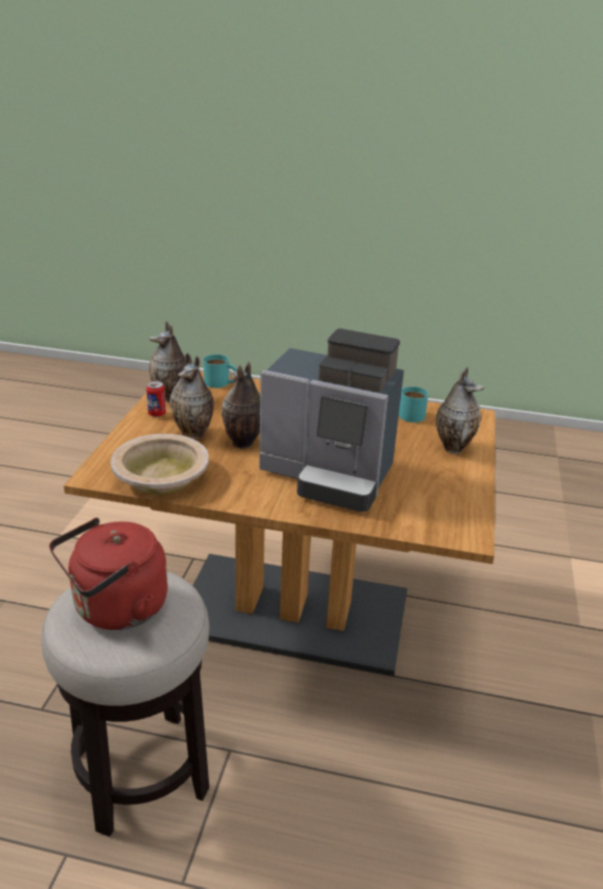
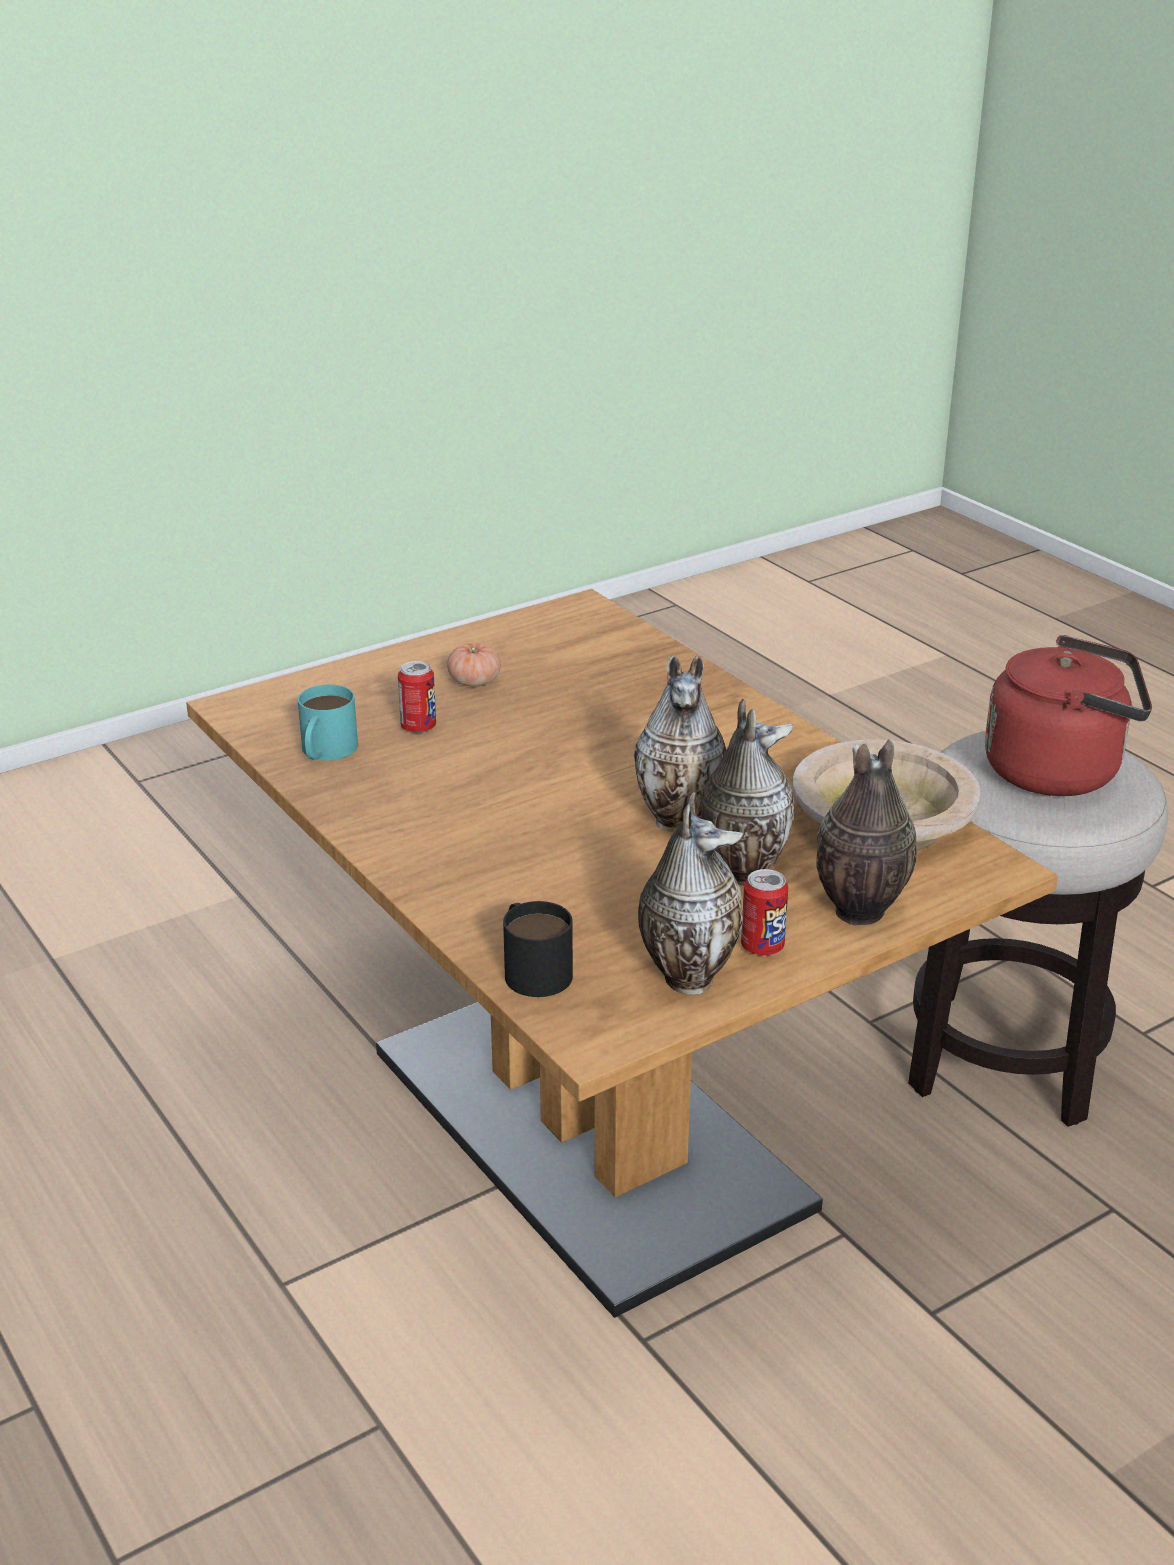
camera: 135 degrees left, 0 degrees up
turquoise mug [203,354,237,388] -> black mug [503,901,573,997]
coffee machine [259,328,404,512] -> none
vase [436,367,484,454] -> vase moved to [816,739,917,925]
none -> can [398,661,436,733]
none -> tomato [447,643,501,686]

